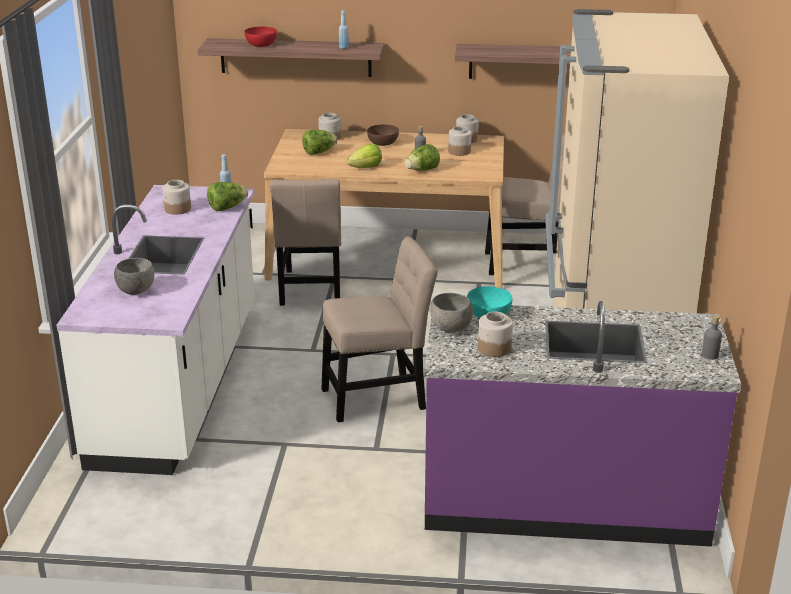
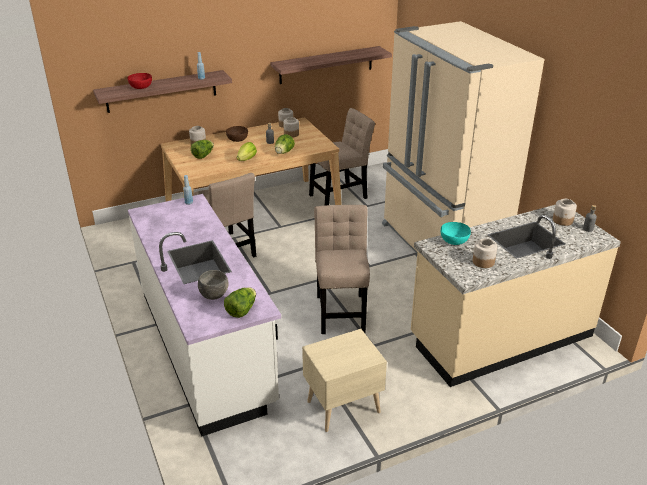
camera: 30 degrees left, 5 degrees up
jar [163,180,191,215] -> jar moved to [553,199,577,226]
lettuce [207,182,248,211] -> lettuce moved to [224,287,256,318]
beige chair [322,236,438,422] -> beige chair turned 45 degrees counterclockwise [314,205,370,334]
purple counter [424,301,741,547] -> beige counter [411,205,621,387]
grey bowl [430,293,473,333] -> none
none -> beige nightstand [302,329,387,432]

